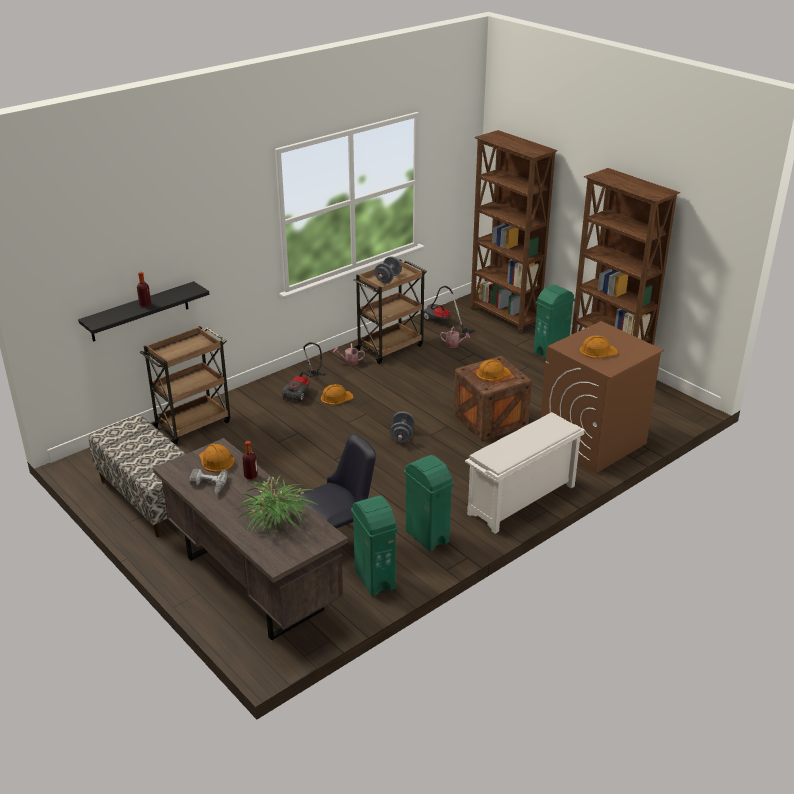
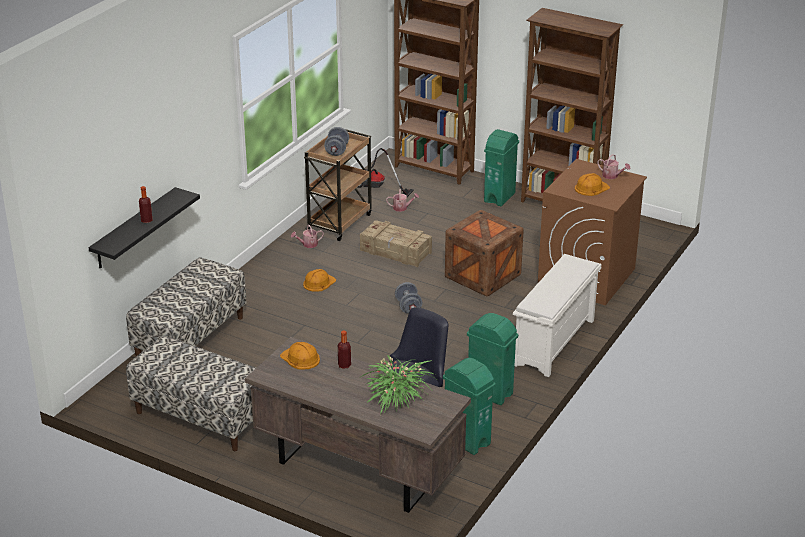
camera: 20 degrees left, 0 degrees up
brown cart [140,326,230,445] -> bench [126,257,246,356]
power drill [190,469,228,494] -> none
vacuum cleaner [282,342,326,403] -> none
orange hard hat [477,359,511,382] -> none
none -> crate [360,220,432,267]
none -> watering can [597,154,630,179]

